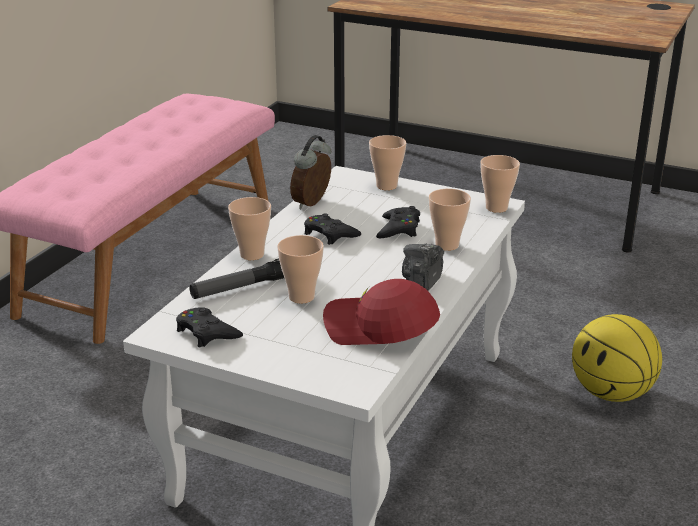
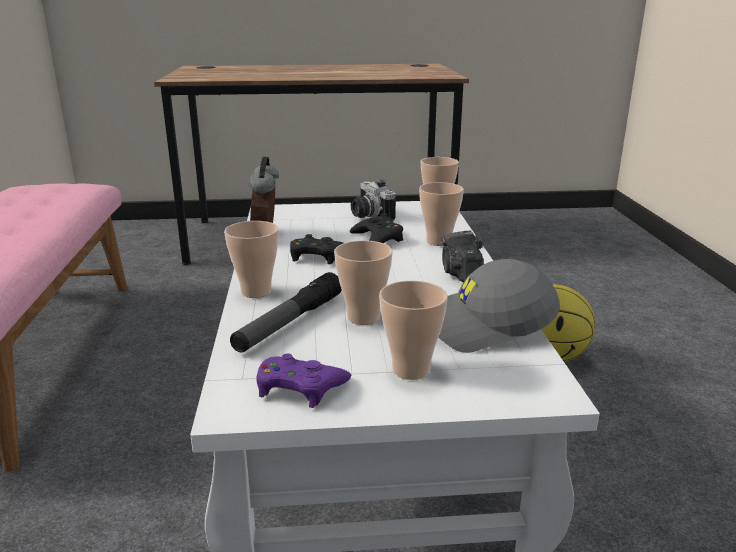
camera: 30 degrees left, 5 degrees down
black game controller [176,307,243,348] -> purple game controller [256,353,351,408]
red cap [323,279,440,345] -> grey cap [438,259,560,353]
cup [369,135,407,190] -> cup moved to [379,280,448,380]
none -> camera [351,179,396,221]

